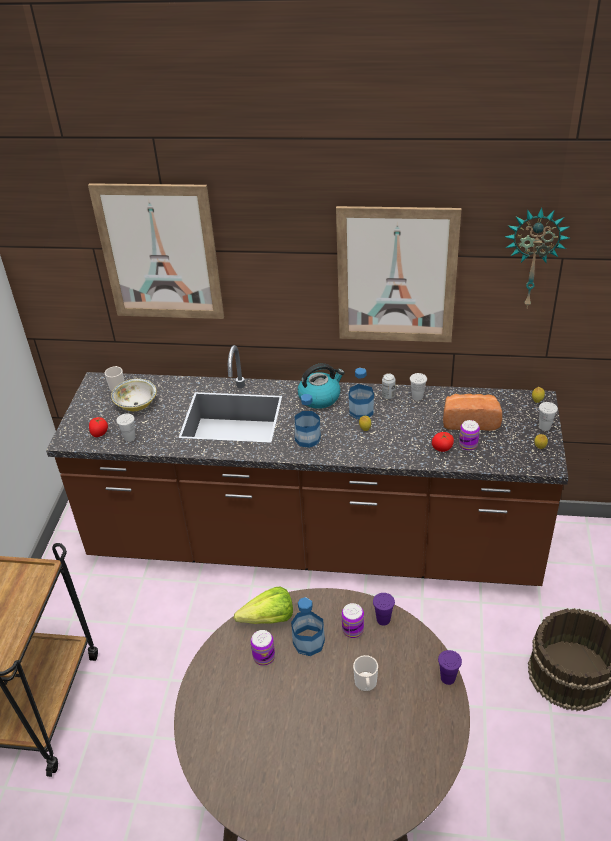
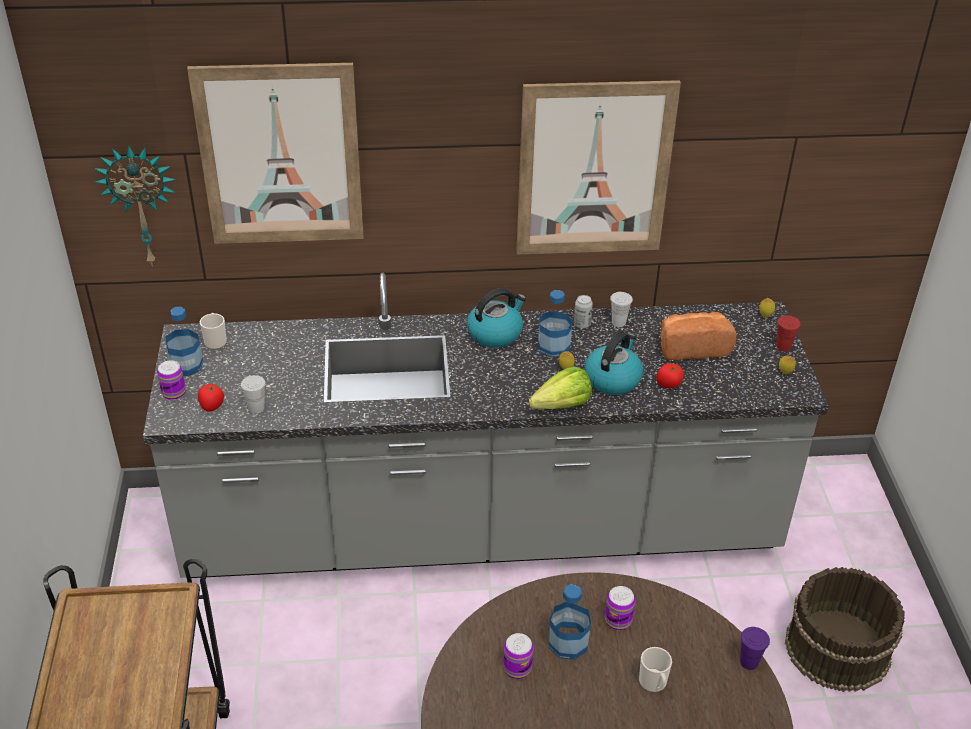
camera: 15 degrees left, 0 degrees up
brown counter [46,345,568,586] -> grey counter [143,273,829,578]
bowl [111,379,156,411] -> none
lettuce [234,586,293,624] -> lettuce moved to [529,367,591,409]
bottle [295,394,321,448] -> bottle moved to [166,307,203,376]
purple cup [373,593,395,626] -> none
can [459,420,480,451] -> can moved to [157,361,186,400]
wall clock [505,207,569,308] -> wall clock moved to [94,145,176,266]
white cup [539,402,558,431] -> red cup [776,315,801,351]
none -> kettle [584,331,643,395]

